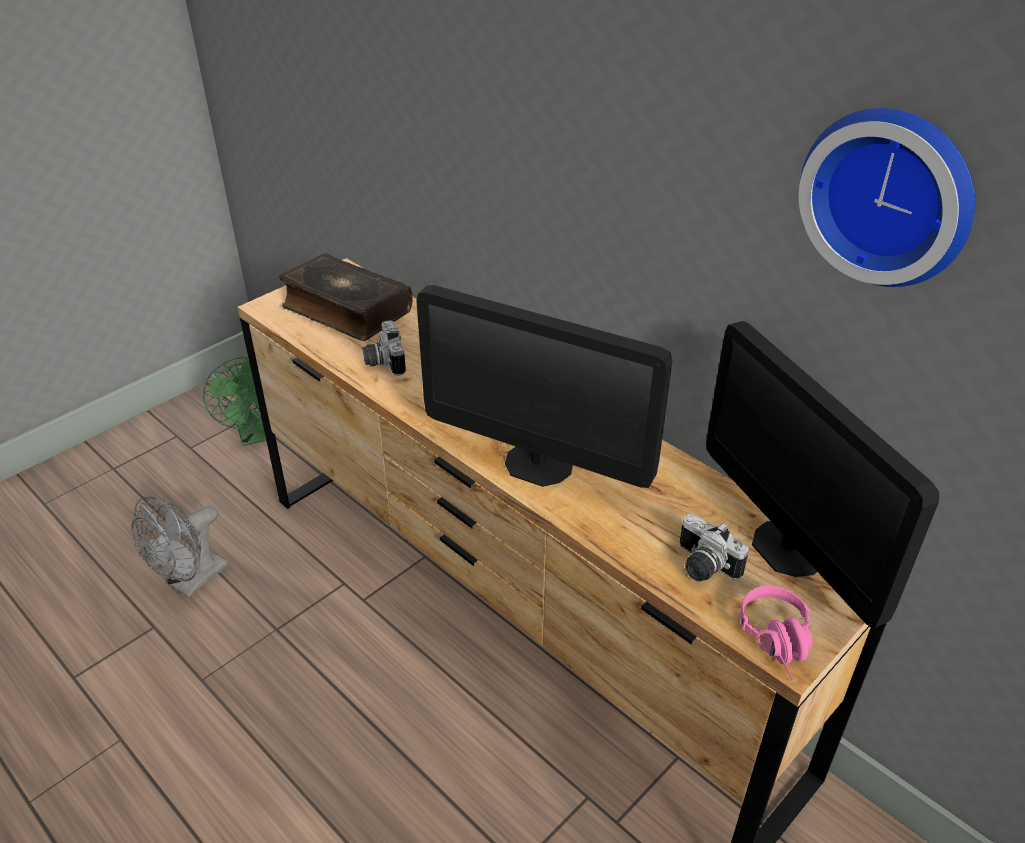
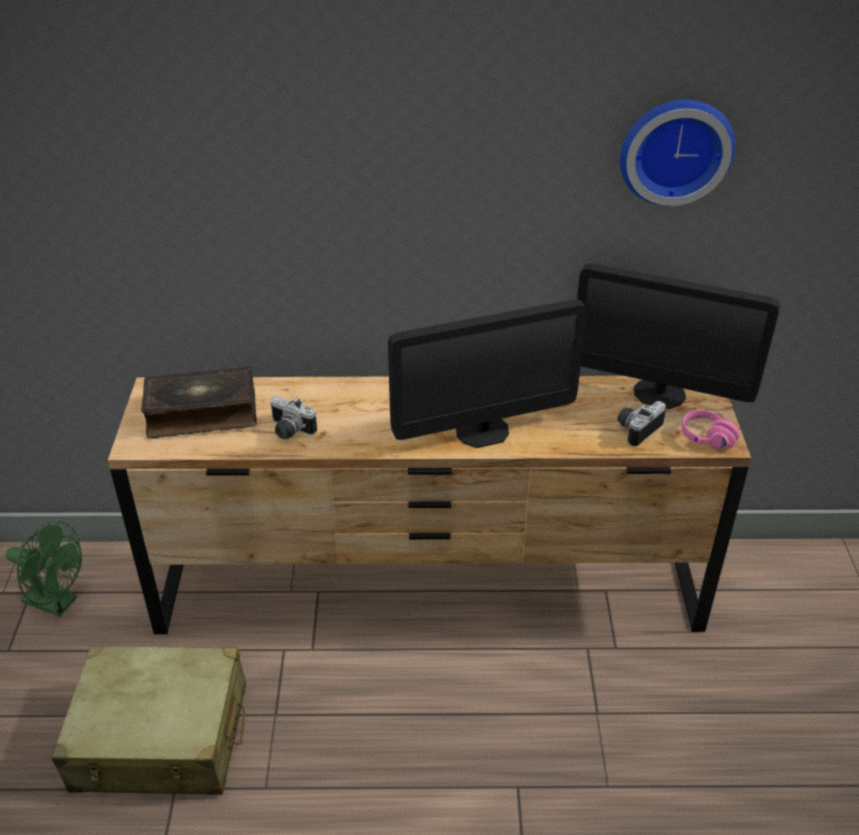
camera: 45 degrees left, 0 degrees up
grey fan [131,496,228,598] -> beige suitcase [51,646,246,795]
camera [680,513,749,581] -> camera turned 135 degrees clockwise [617,401,666,447]

